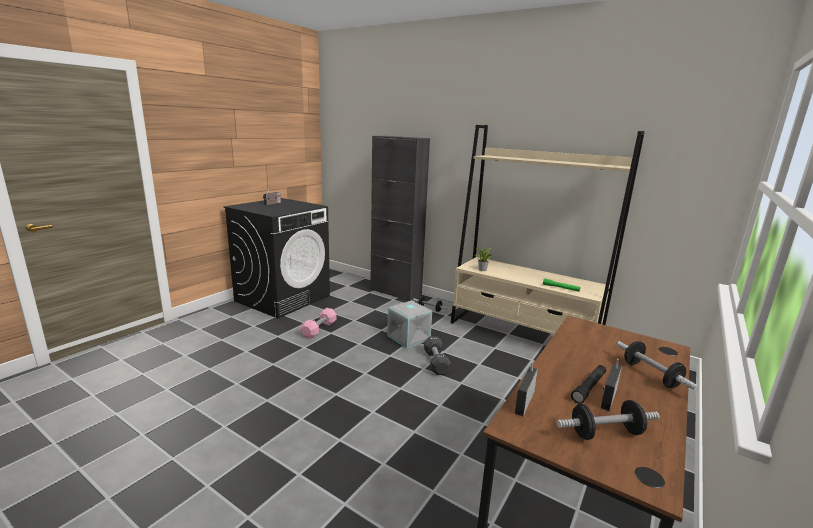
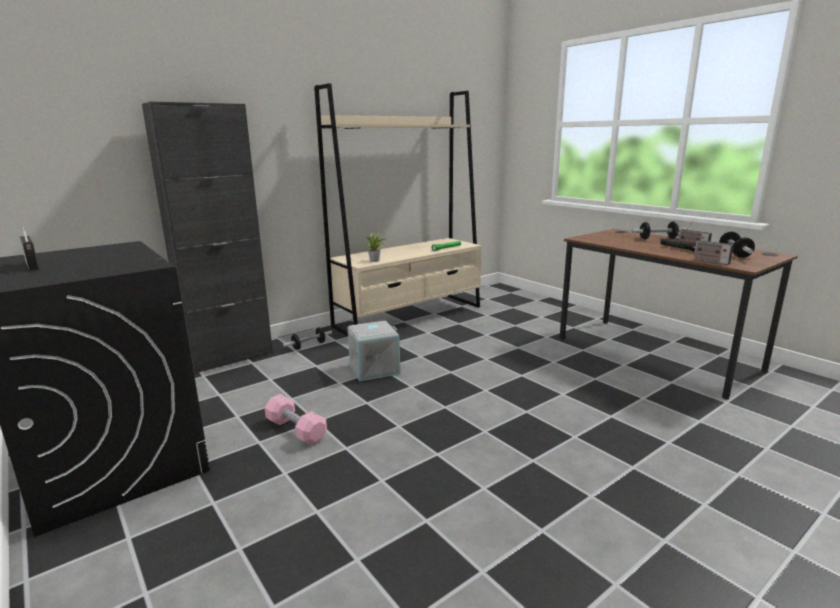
camera: 70 degrees left, 0 degrees up
black dumbbell [424,336,451,375] -> none

